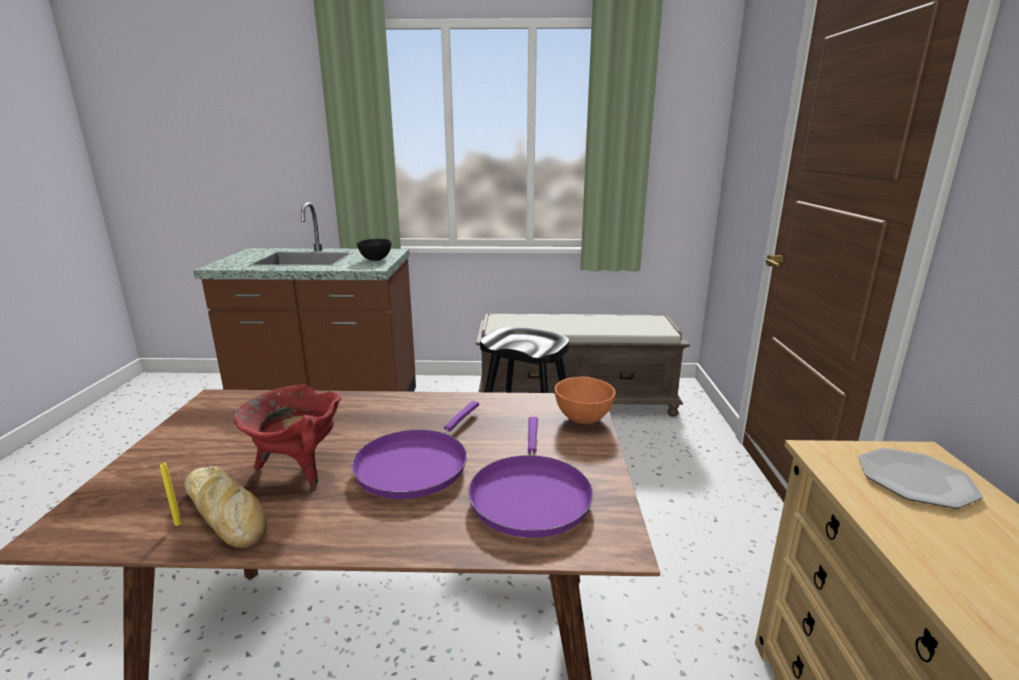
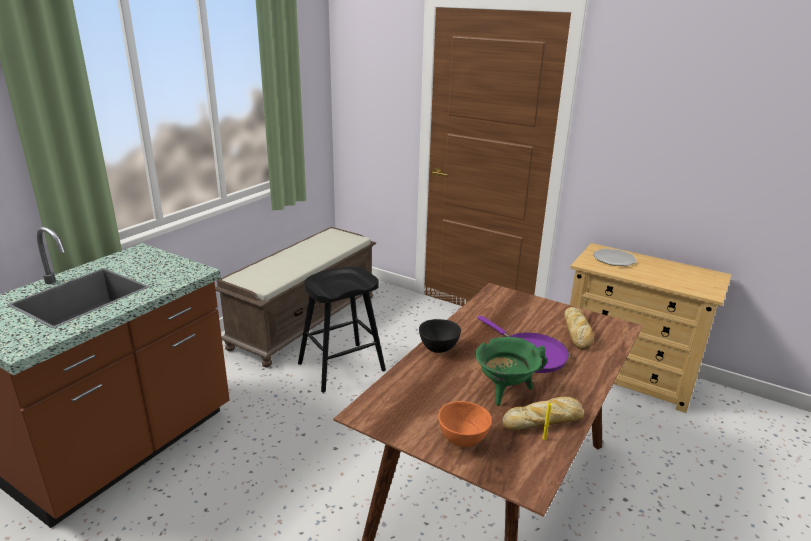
camera: 60 degrees left, 5 degrees up
red cooking pot [233,384,342,487] -> green cooking pot [475,337,547,406]
black bowl [357,239,392,261] -> black bowl moved to [419,319,461,353]
purple frying pan [468,417,593,538] -> bread [564,307,593,350]
orange bowl [554,377,615,424] -> orange bowl moved to [438,401,492,447]

